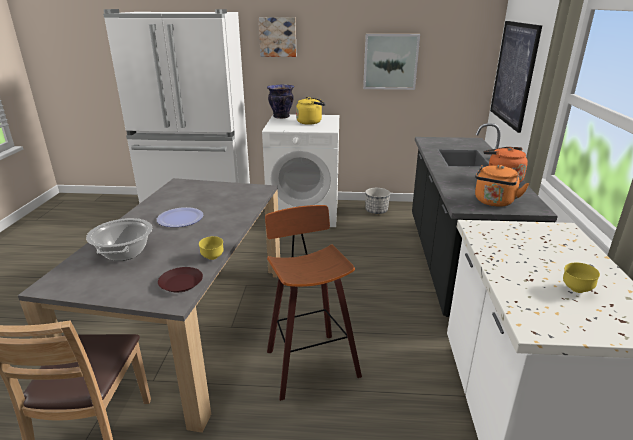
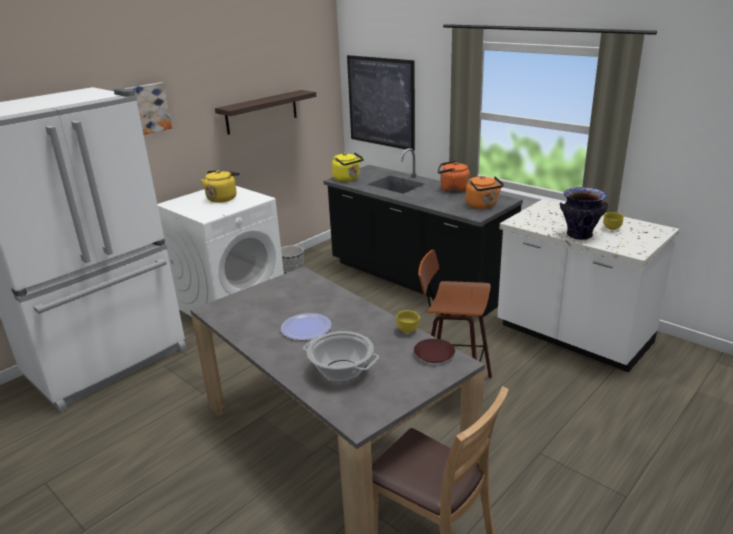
camera: 50 degrees left, 0 degrees up
vase [267,84,294,119] -> vase moved to [560,187,608,240]
picture [363,34,420,90] -> shelf [215,90,316,135]
none -> yellow kettle [332,152,364,181]

